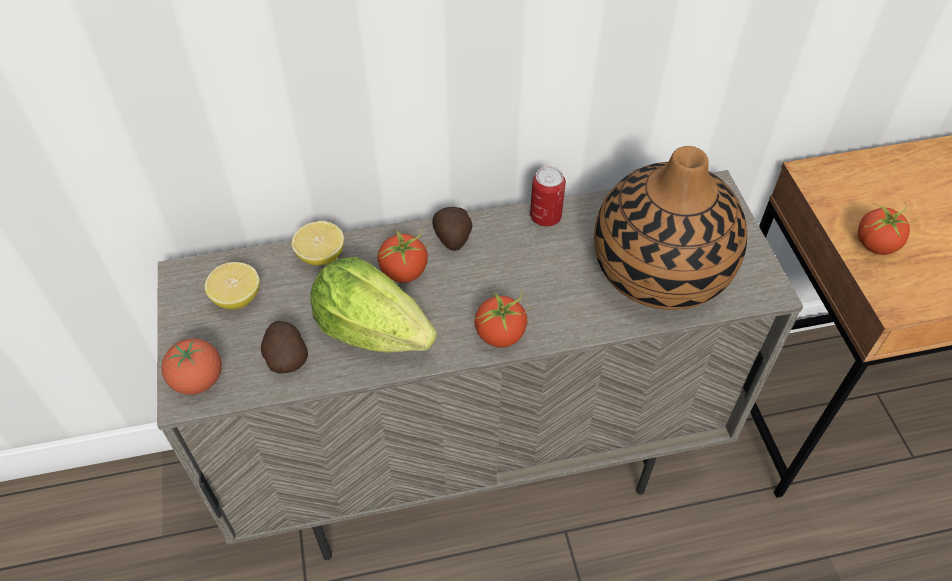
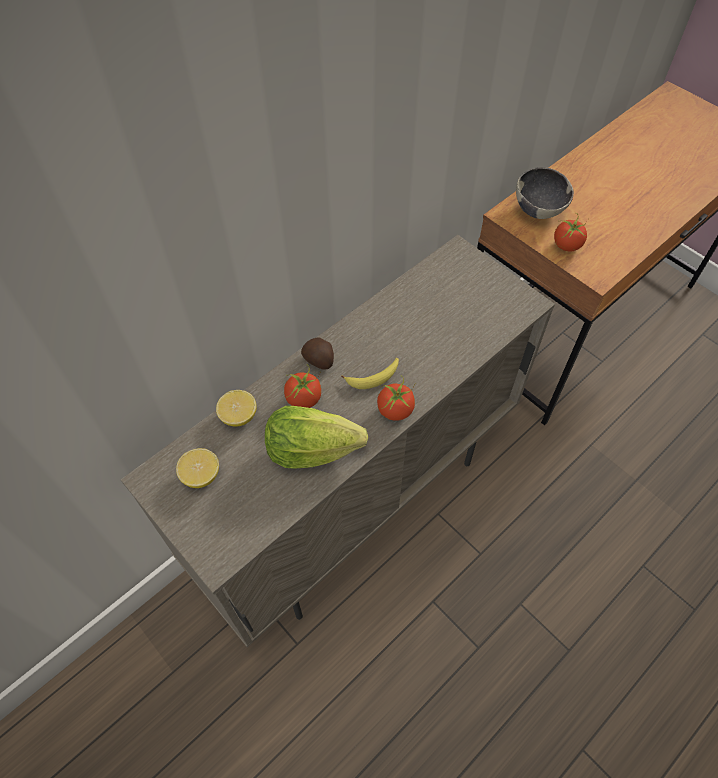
camera: 30 degrees left, 5 degrees up
tomato [161,338,222,395] -> none
potato [261,321,308,373] -> none
can [530,166,566,227] -> none
vase [594,146,747,310] -> none
none -> banana [341,358,399,389]
none -> bowl [516,167,574,219]

